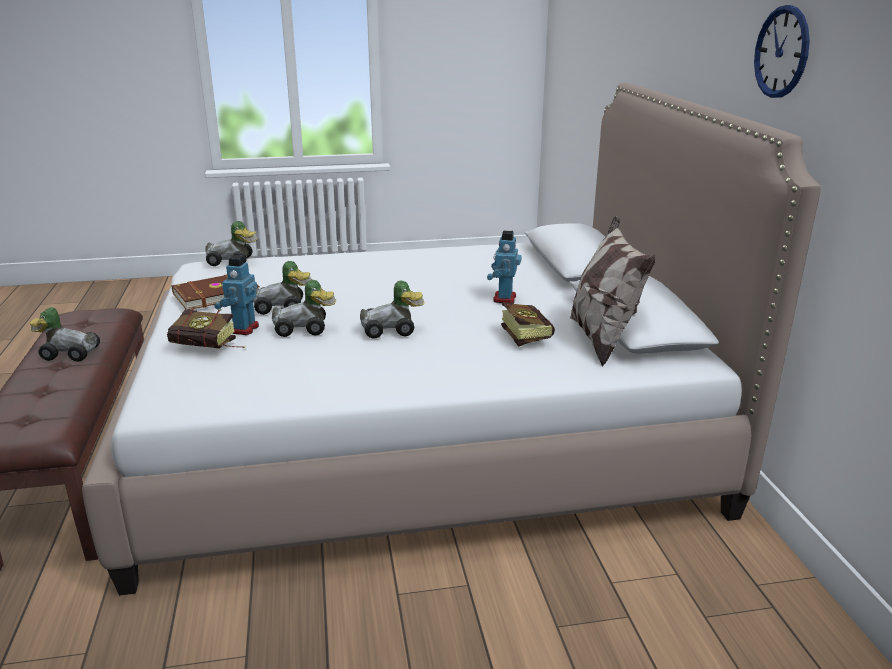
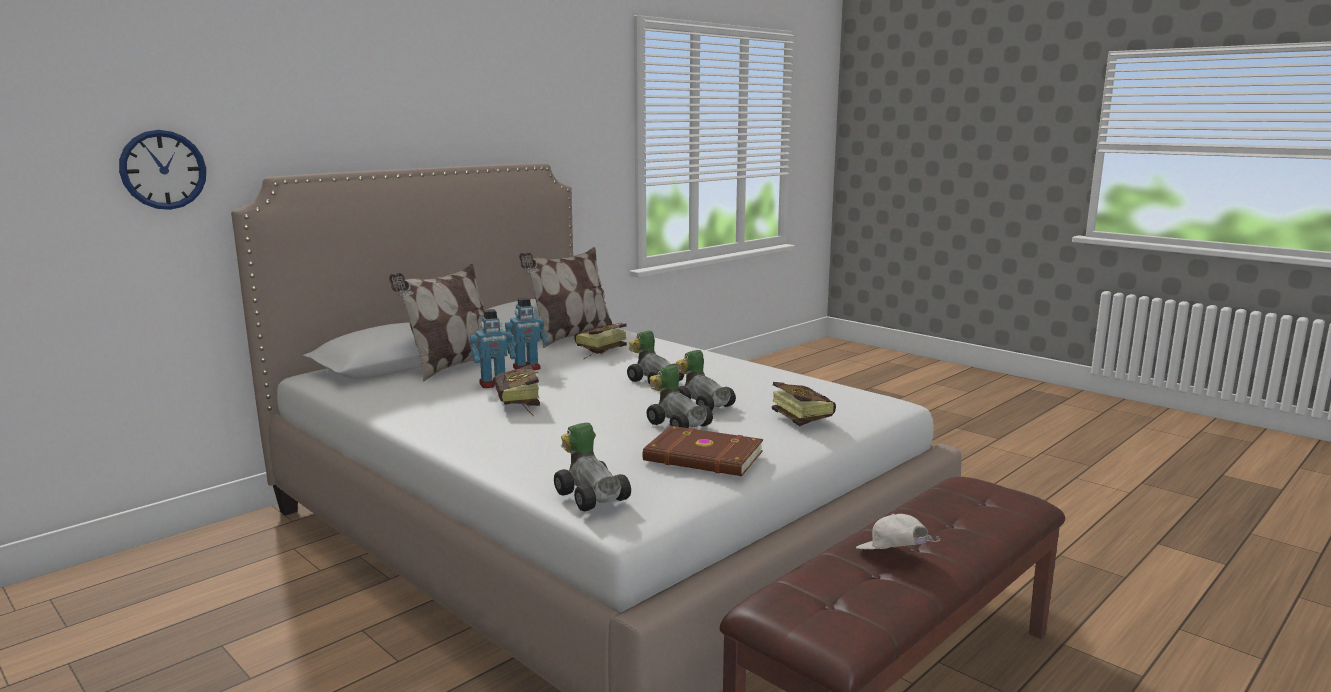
camera: 125 degrees left, 10 degrees down
toy car [30,307,100,362] -> white cap [856,514,941,549]
toy robot [214,255,259,335] -> toy robot moved to [470,309,516,388]
wall clock [754,5,810,98] -> wall clock moved to [119,130,206,210]
none -> pillow [389,264,494,382]
none -> book [494,364,540,416]

